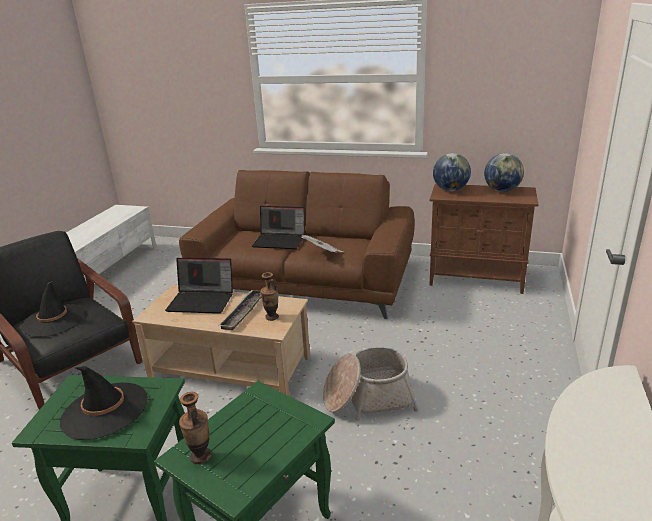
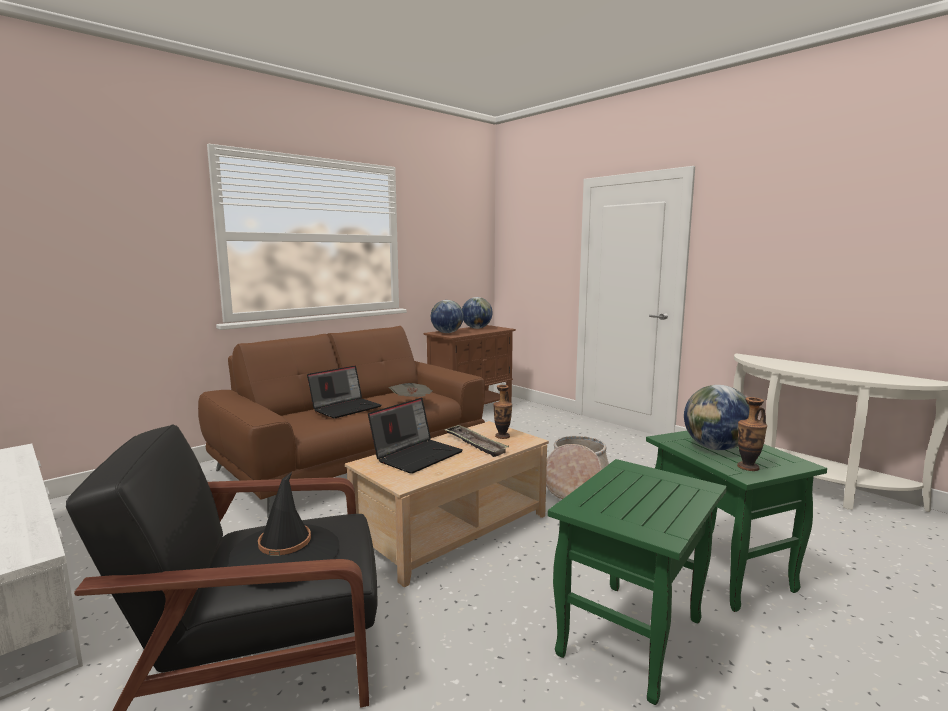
camera: 60 degrees left, 15 degrees down
black hat [60,366,148,440] -> none
none -> globe [684,385,750,450]

